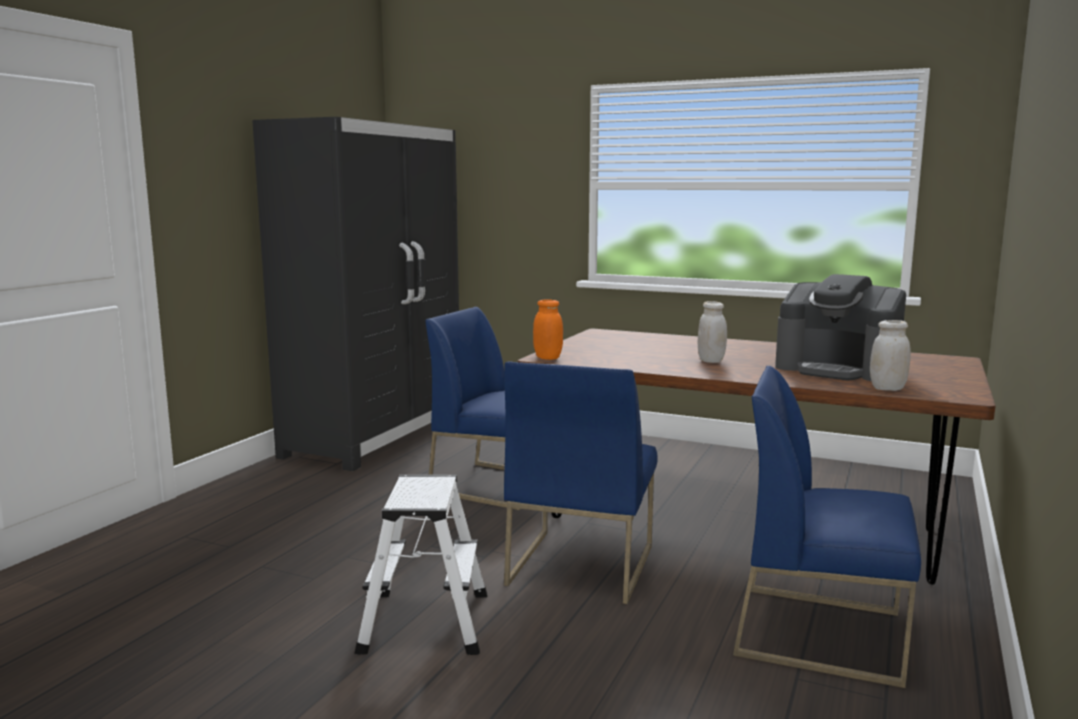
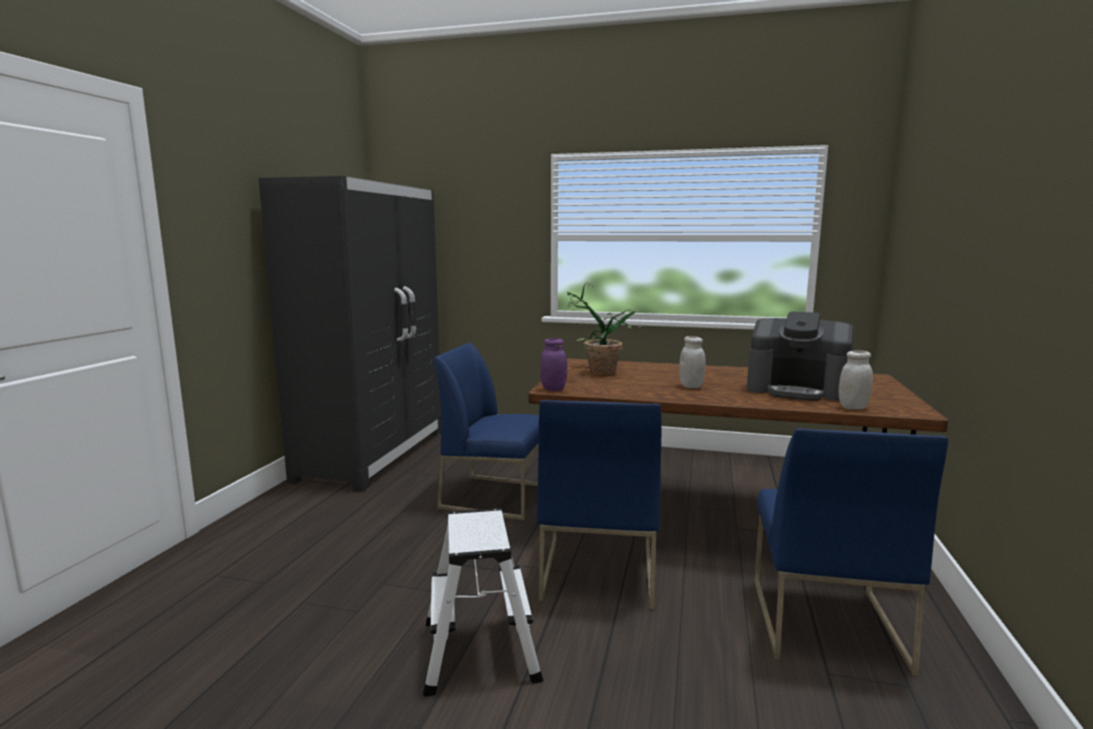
camera: 10 degrees left, 0 degrees up
orange jar [533,299,563,360] -> purple jar [540,338,567,391]
blue chair [733,366,921,688] -> blue chair turned 90 degrees counterclockwise [754,428,949,676]
none -> potted plant [567,283,643,376]

